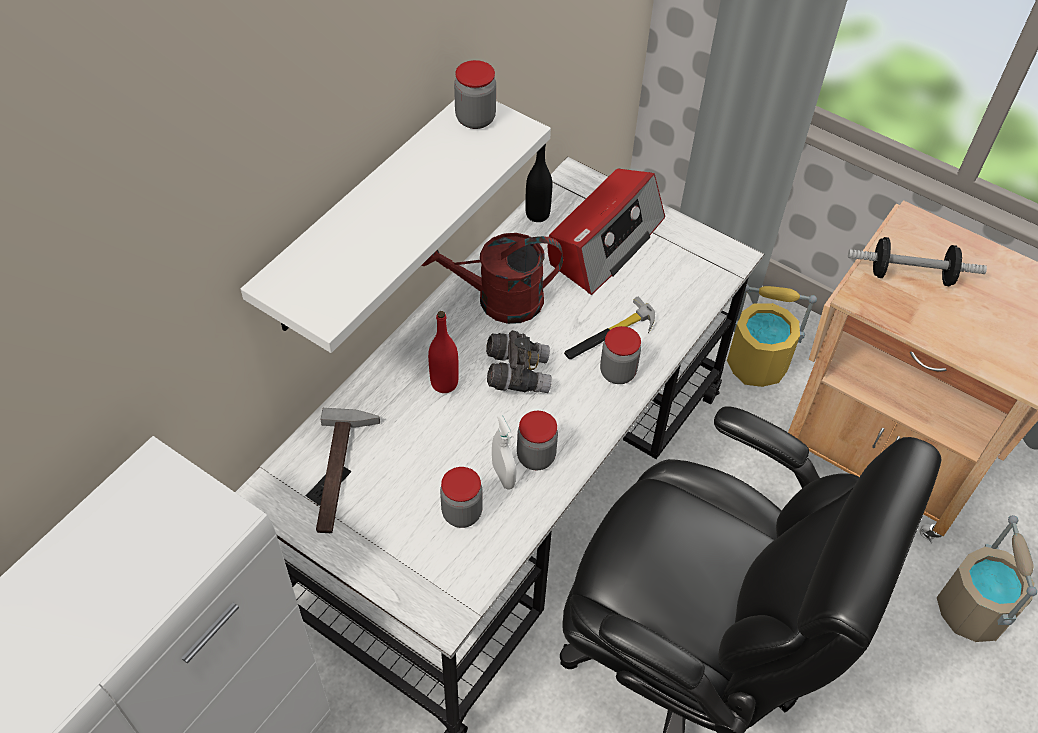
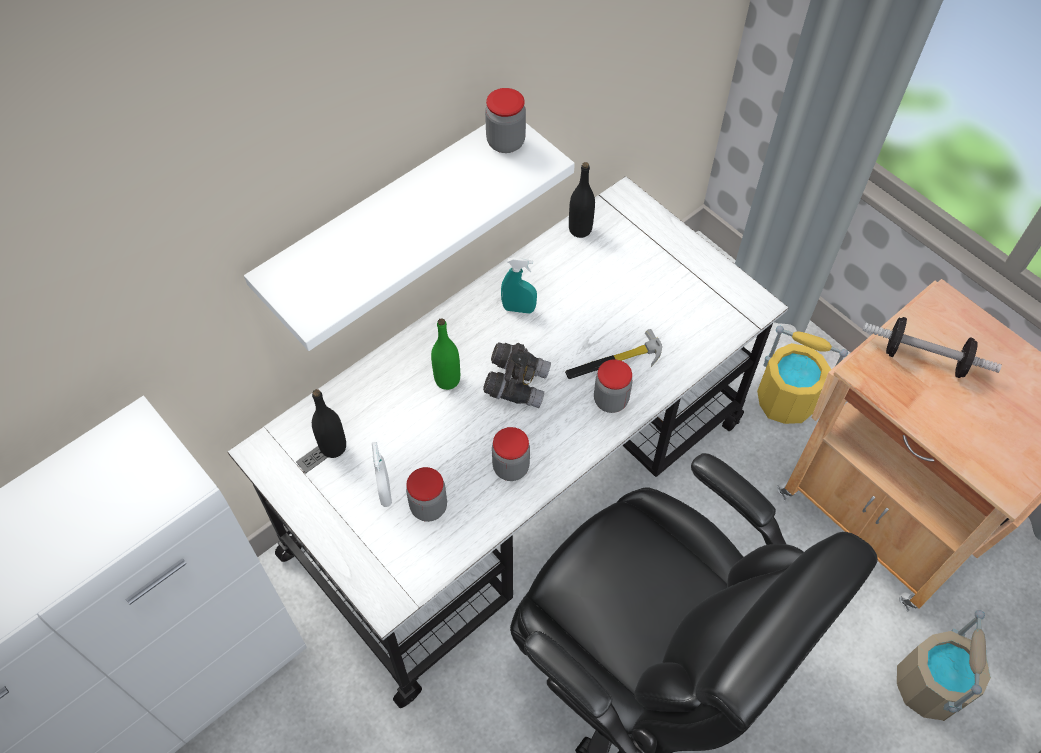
camera: 15 degrees right, 5 degrees up
hammer [316,408,380,533] -> black bottle [312,389,346,458]
red watering can [421,233,563,324] -> turquoise spray bottle [501,258,537,314]
red bottle [428,311,459,393] -> green bottle [431,318,460,390]
white spray bottle [492,415,517,490] -> white spray bottle moved to [372,442,392,507]
radio [547,169,665,295] -> none

